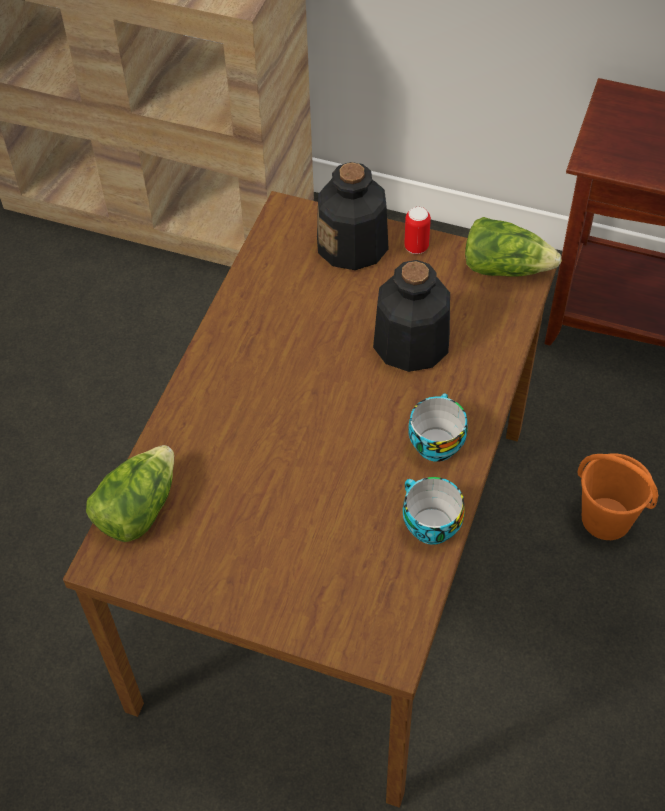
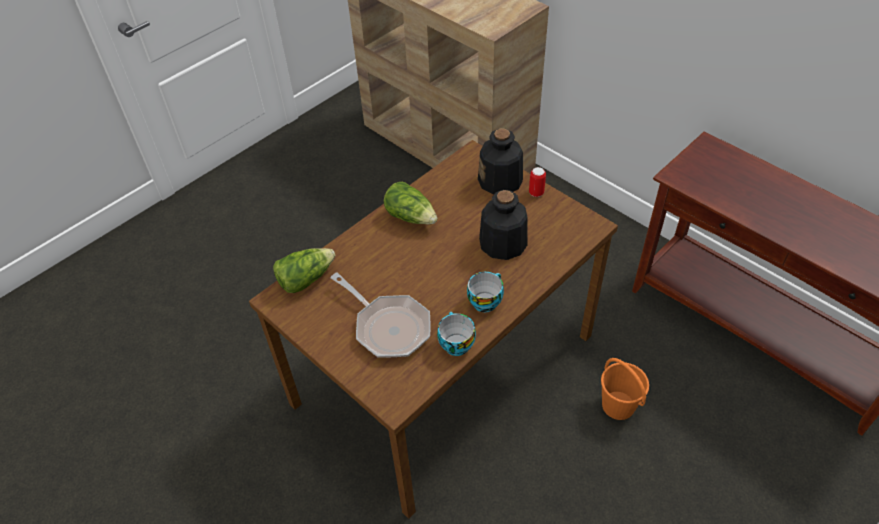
camera: 25 degrees right, 5 degrees down
lettuce [465,217,562,277] -> lettuce moved to [384,181,437,224]
none -> frying pan [330,272,431,358]

